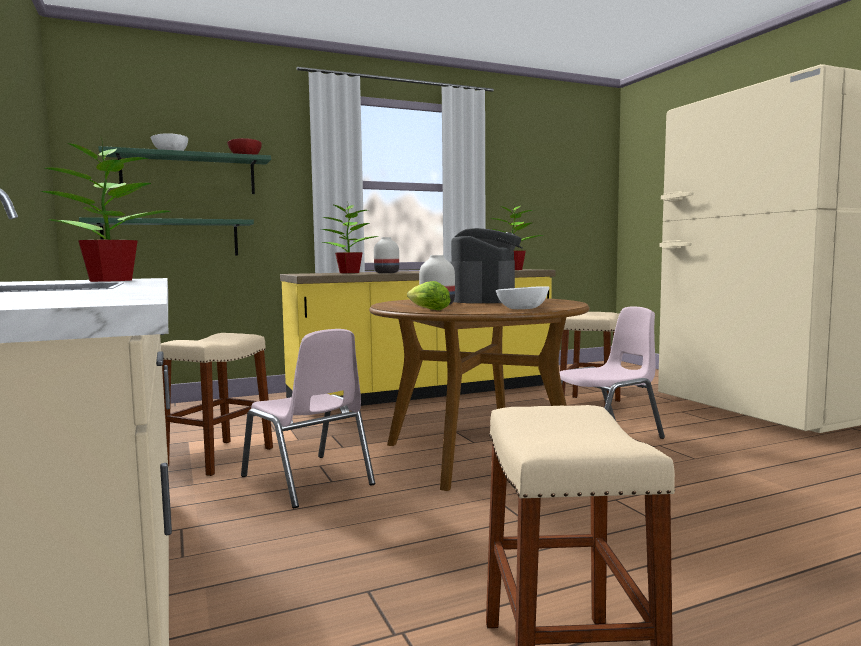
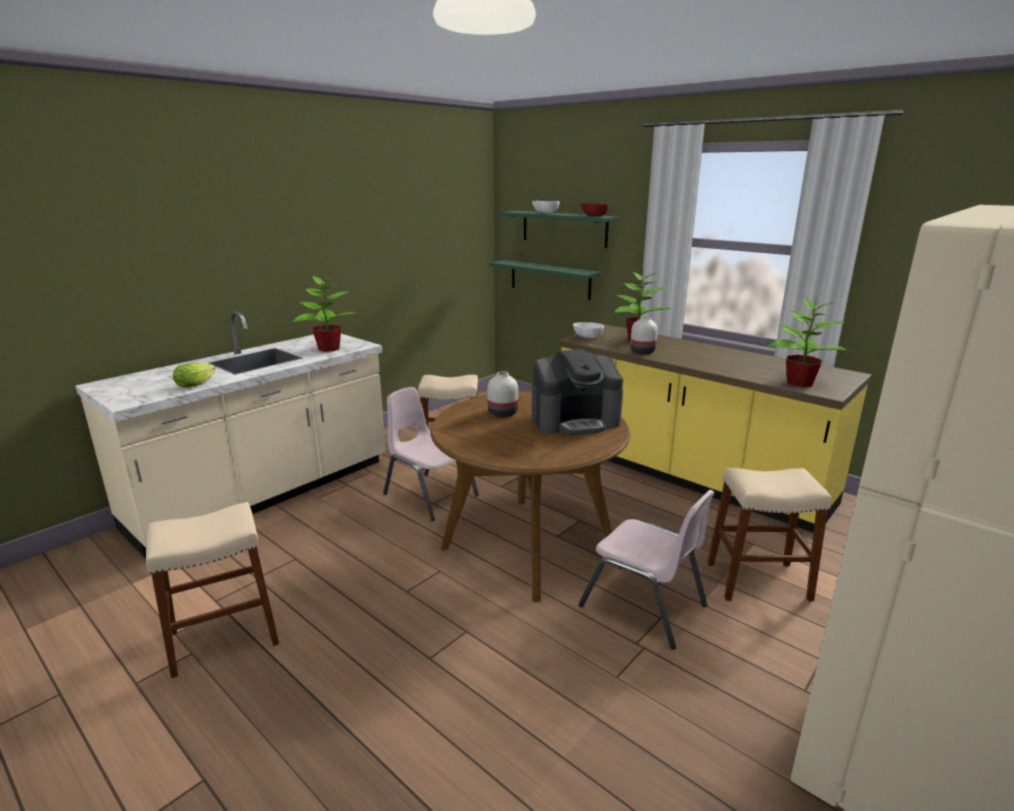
camera: 65 degrees right, 15 degrees up
pink chair [241,329,375,508] -> pink chair turned 105 degrees clockwise [383,387,479,521]
lettuce [407,281,451,310] -> lettuce moved to [173,363,215,388]
white bowl [496,286,549,309] -> white bowl moved to [573,322,604,338]

